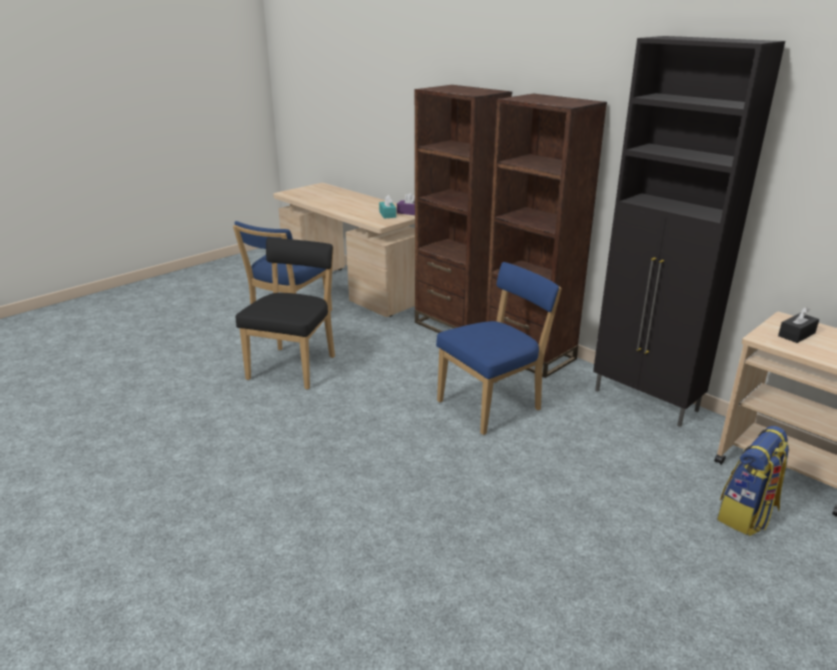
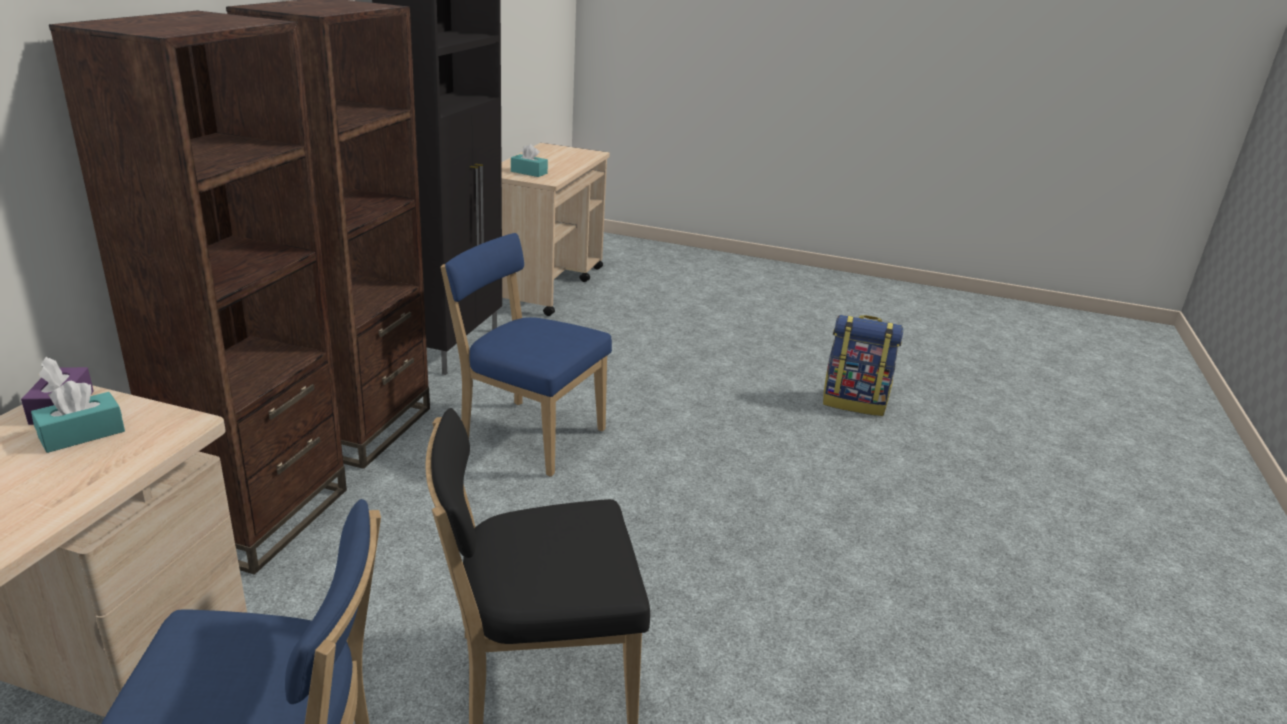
camera: 120 degrees left, 0 degrees up
backpack [717,426,789,536] -> backpack moved to [823,315,903,416]
black tissue box [778,307,819,343] -> turquoise tissue box [511,144,548,177]

